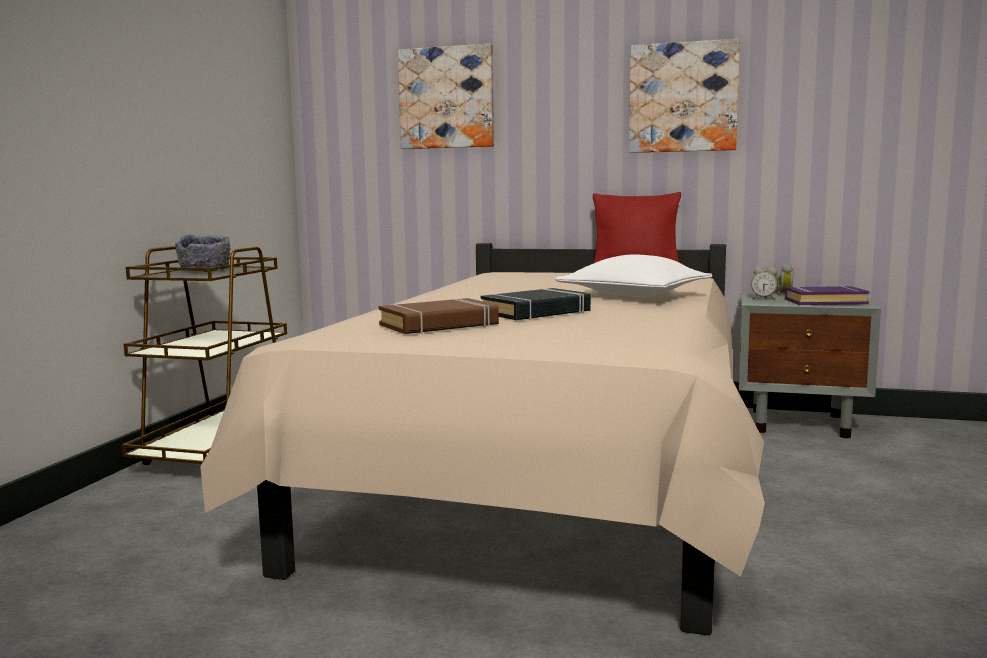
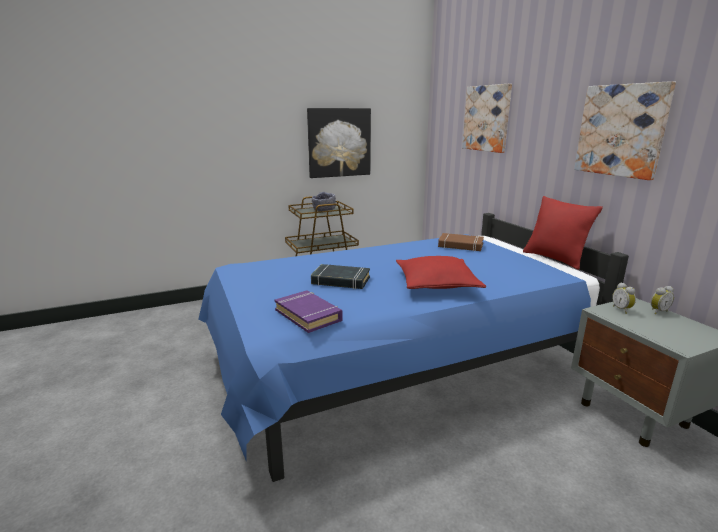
camera: 50 degrees right, 10 degrees up
beige bed [200,243,765,636] -> blue bed [199,213,629,482]
brown book [379,298,499,334] -> brown book moved to [438,233,484,251]
white pillow [555,254,712,297] -> red pillow [396,256,486,289]
purple book [785,286,870,305] -> purple book moved to [275,290,342,333]
none -> picture [307,108,371,178]

